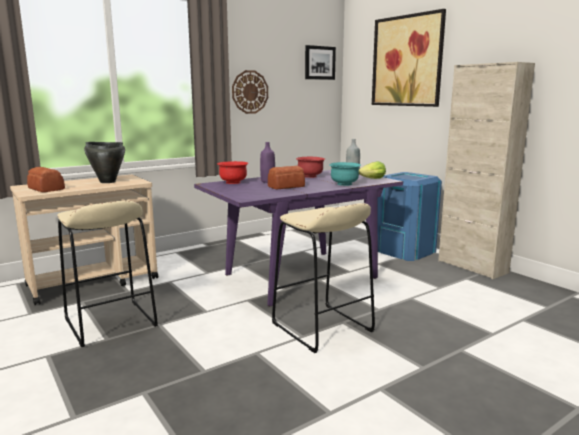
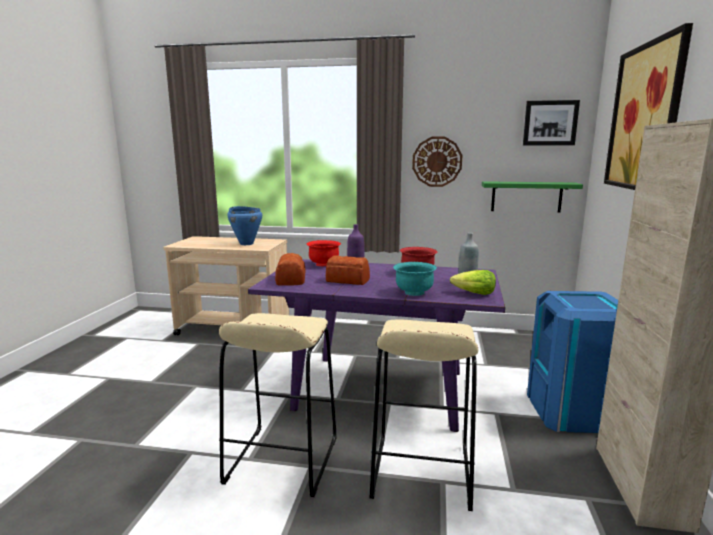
camera: 45 degrees right, 0 degrees up
bread [27,167,65,192] -> bread moved to [275,253,306,286]
beige stool [57,201,158,347] -> beige stool moved to [370,320,478,511]
black cooking pot [84,142,125,183] -> blue cooking pot [227,206,262,245]
none -> green shelf [482,181,583,213]

